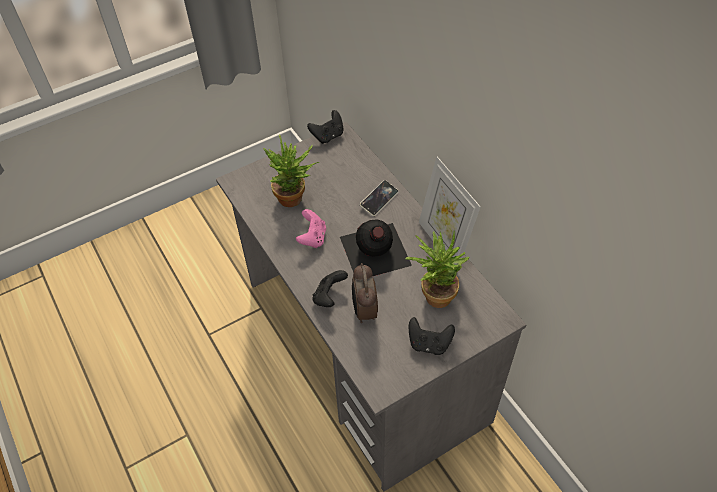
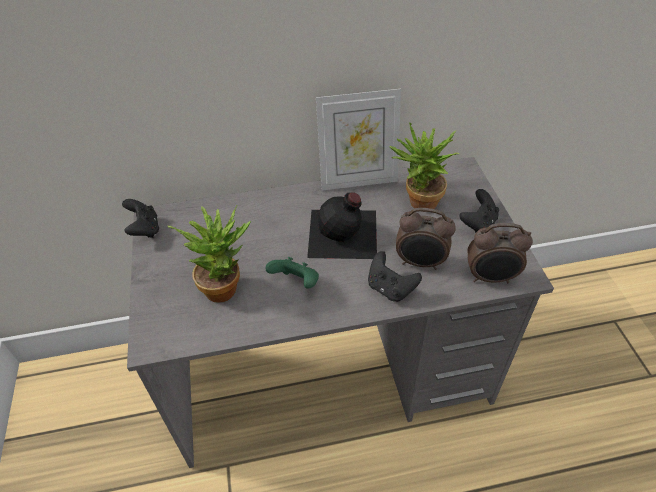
camera: 70 degrees left, 5 degrees down
pink game controller [296,209,326,248] -> green game controller [265,257,319,289]
phone [360,180,399,216] -> none
none -> alarm clock [467,223,533,284]

